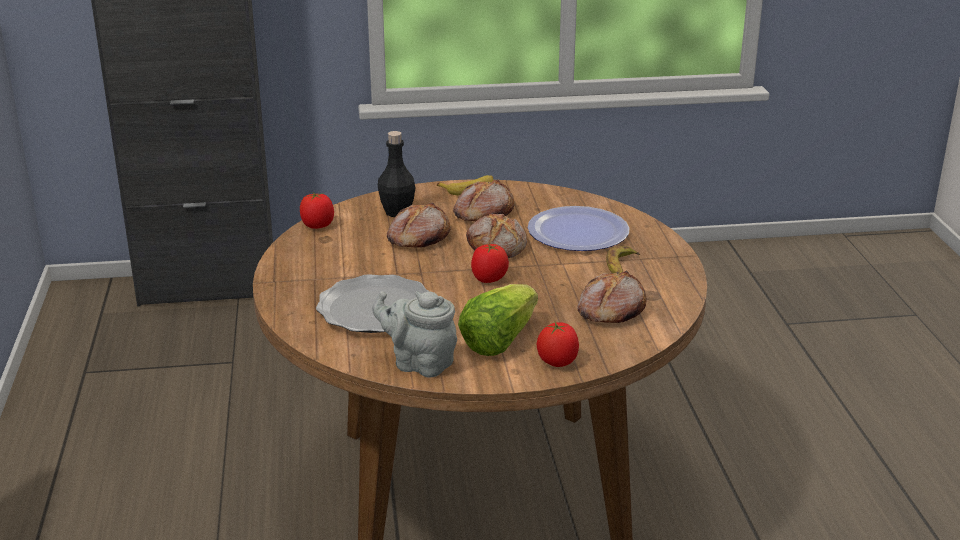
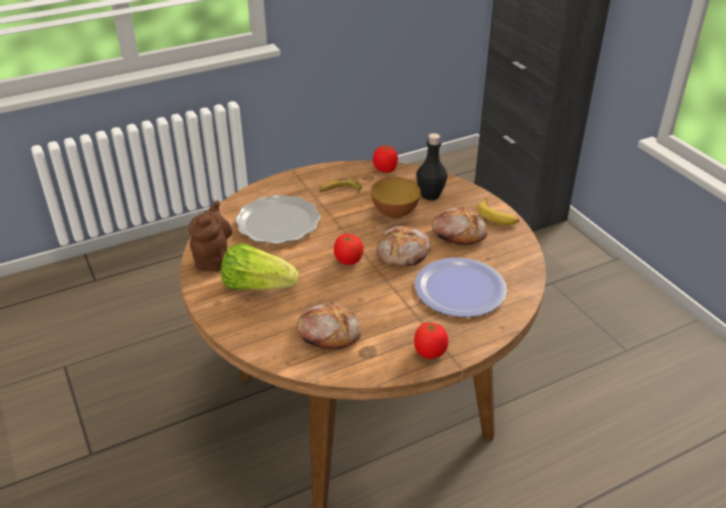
camera: 70 degrees right, 10 degrees up
grey teapot [372,291,457,378] -> brown teapot [189,200,232,272]
bread [387,202,450,248] -> bowl [371,178,421,219]
tomato [537,322,579,367] -> tomato moved to [414,320,448,359]
banana [606,246,640,274] -> banana moved to [319,178,362,193]

